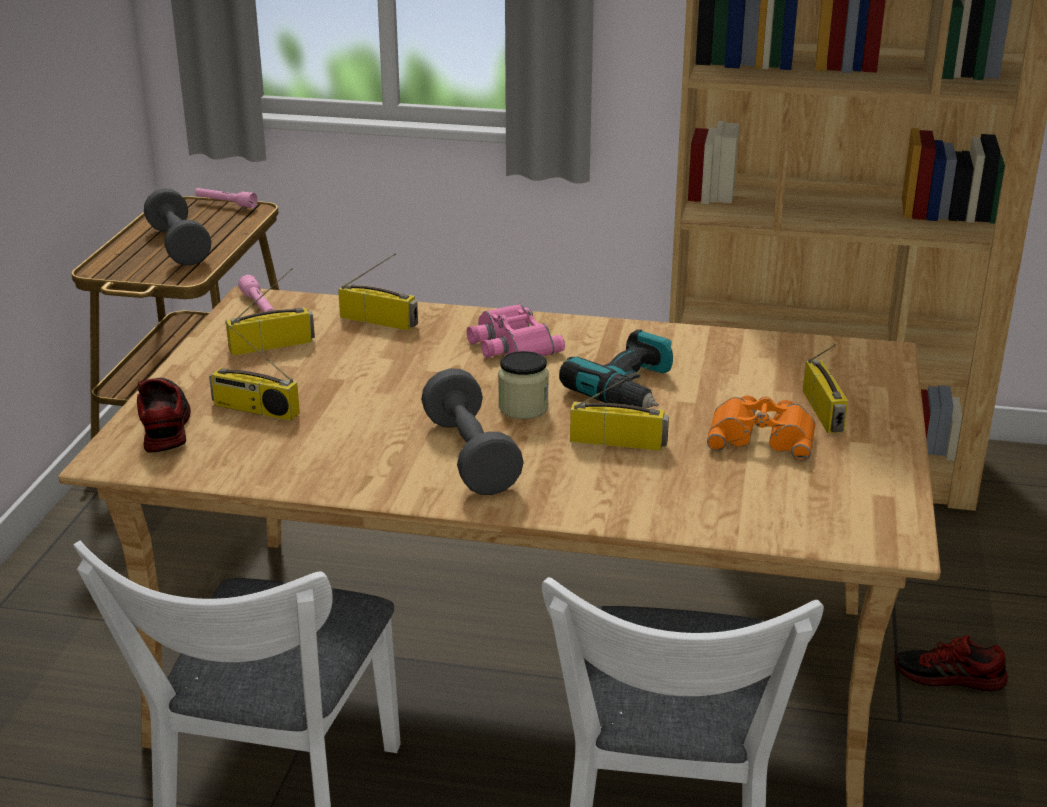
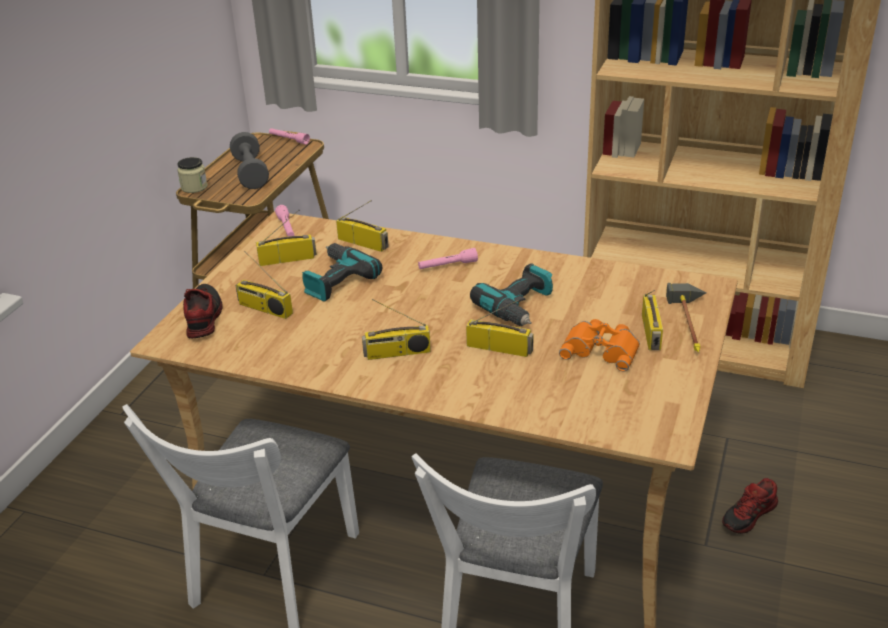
camera: 10 degrees right, 5 degrees up
grey dumbbell [421,368,524,495] -> radio [362,299,431,360]
pink binoculars [467,304,565,359] -> pink flashlight [418,248,478,269]
jar [498,351,549,419] -> jar moved to [177,157,208,193]
shoe [894,635,1008,691] -> shoe turned 60 degrees counterclockwise [722,478,778,534]
none -> power drill [302,243,382,302]
none -> hammer [666,283,706,352]

